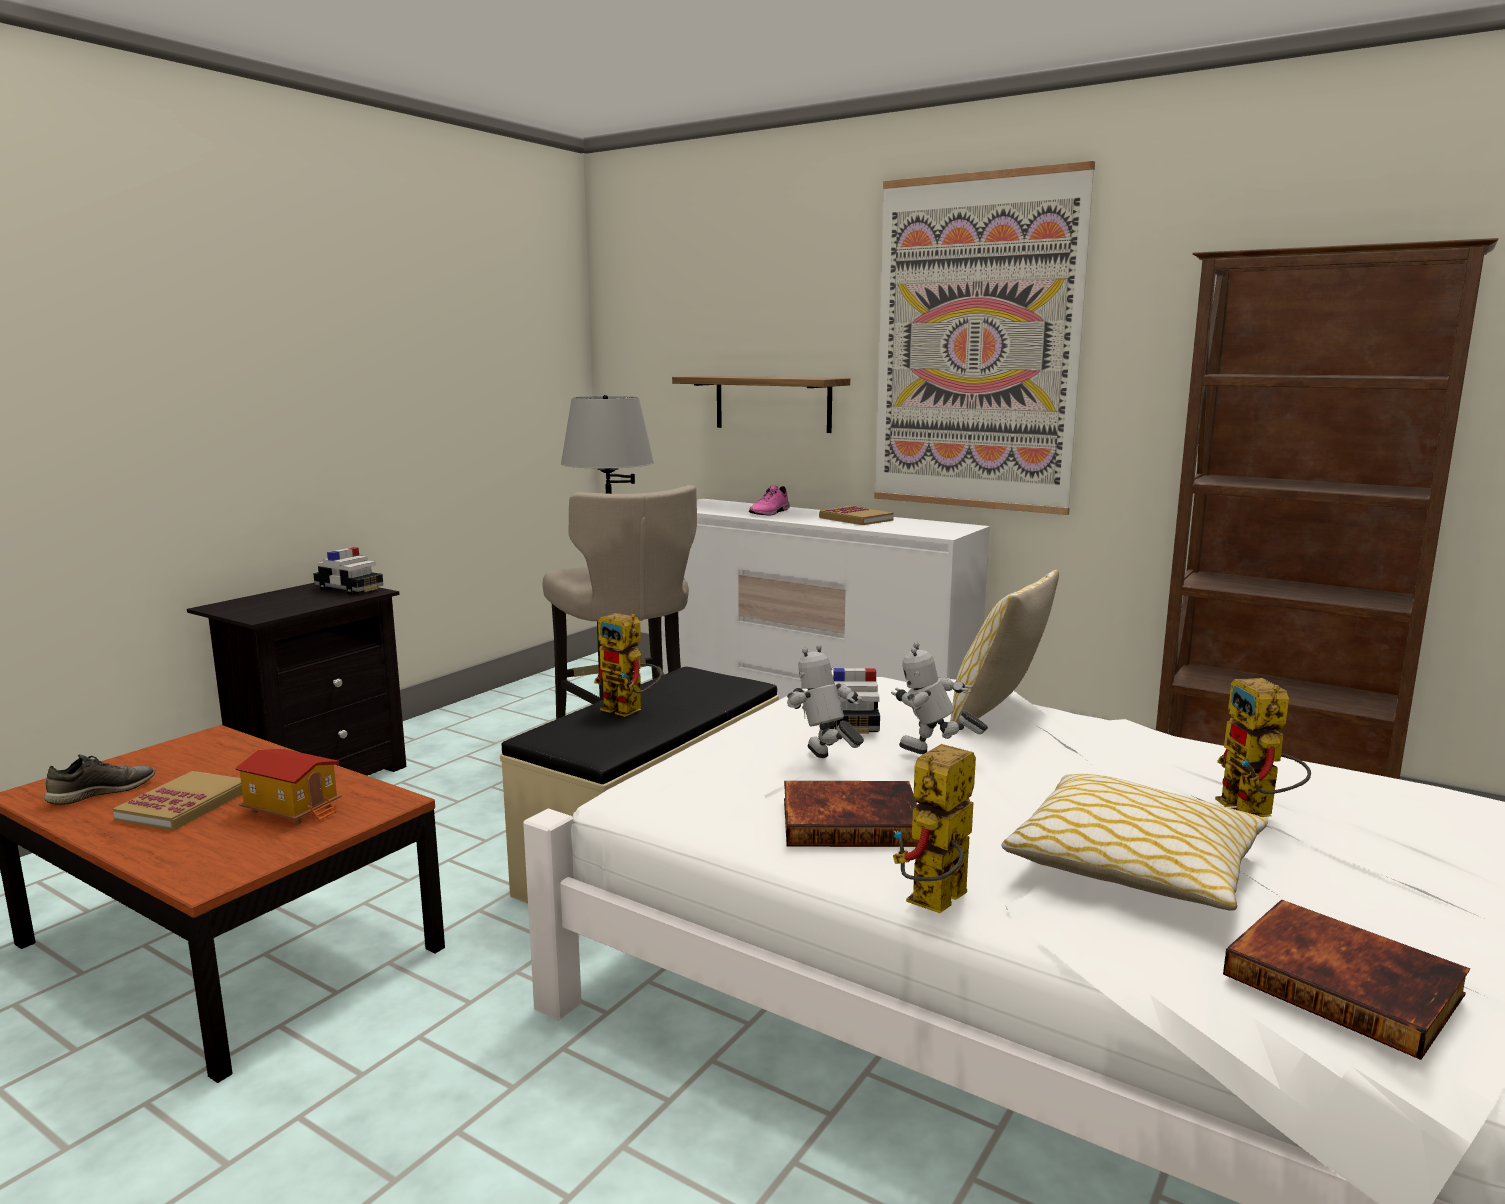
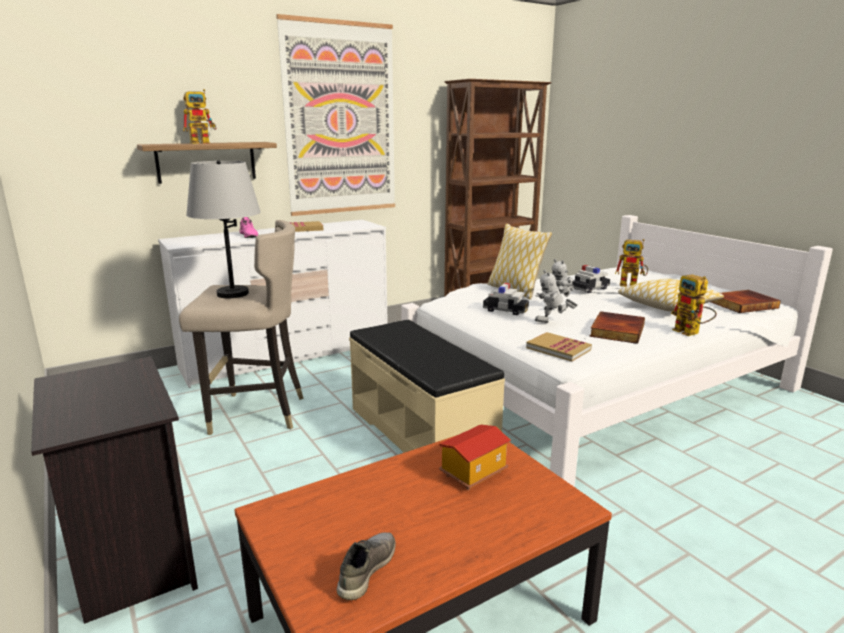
camera: 65 degrees left, 5 degrees up
grey shoe [44,755,155,805] -> grey shoe turned 45 degrees clockwise [337,532,396,600]
book [113,771,242,831] -> book moved to [526,332,592,362]
toy car [313,547,384,595] -> toy car moved to [572,265,610,293]
toy robot [594,613,662,717] -> toy robot moved to [183,89,216,144]

